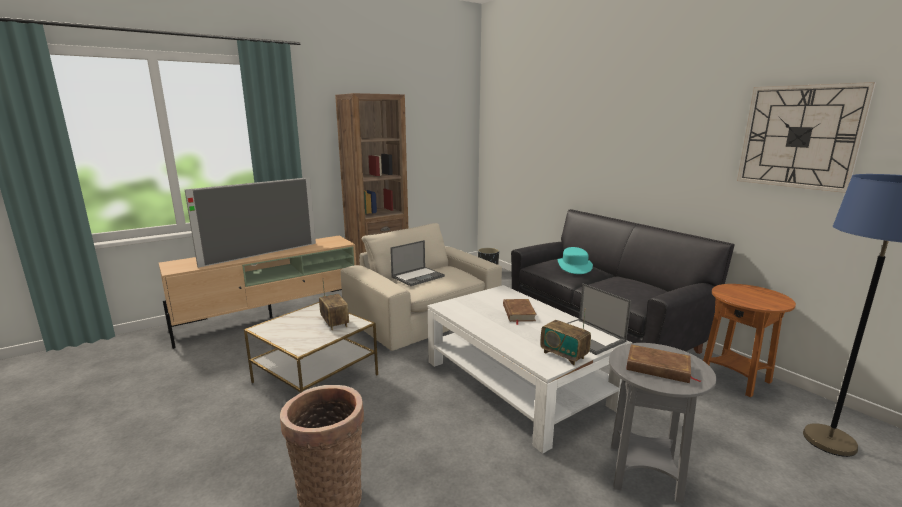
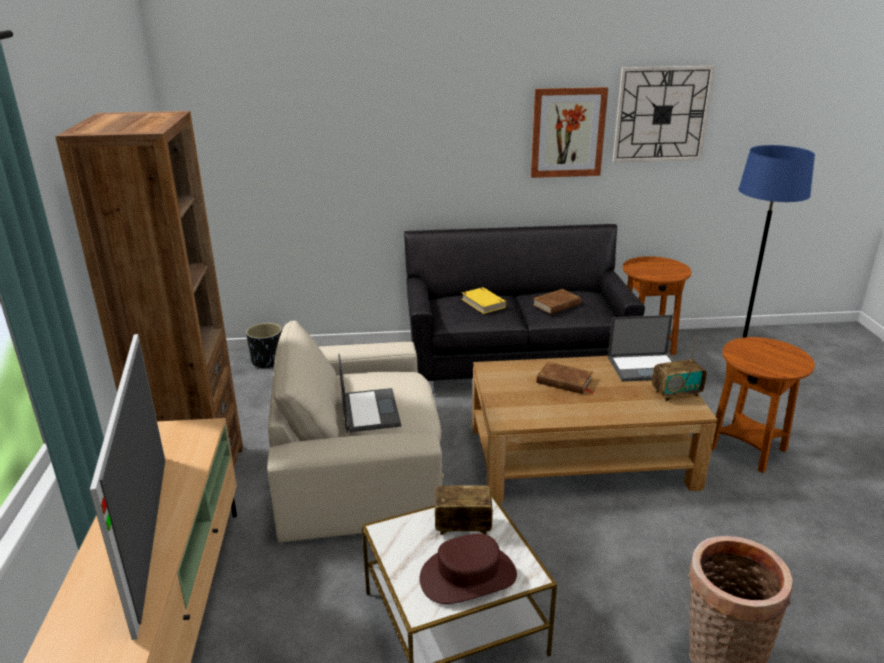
camera: 60 degrees left, 10 degrees up
white coffee table [428,285,632,454] -> brown coffee table [472,353,718,503]
turquoise hat [558,247,593,274] -> yellow book [462,287,506,314]
grey side table [609,343,716,504] -> brown side table [712,337,815,473]
brown book [626,344,700,383] -> brown book moved to [533,289,581,314]
none -> brown hat [419,534,517,604]
none -> picture [531,87,608,178]

